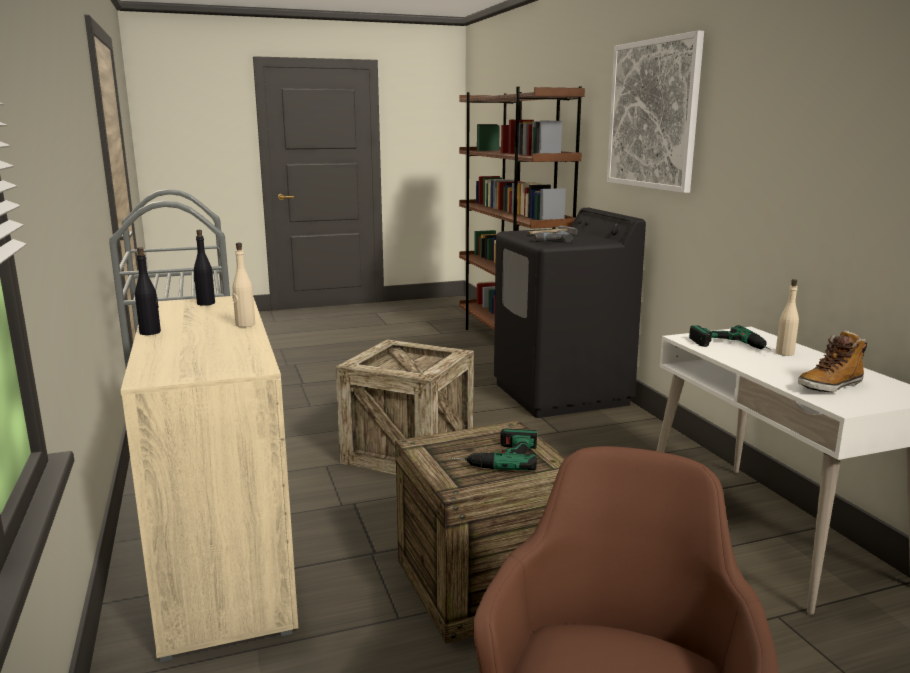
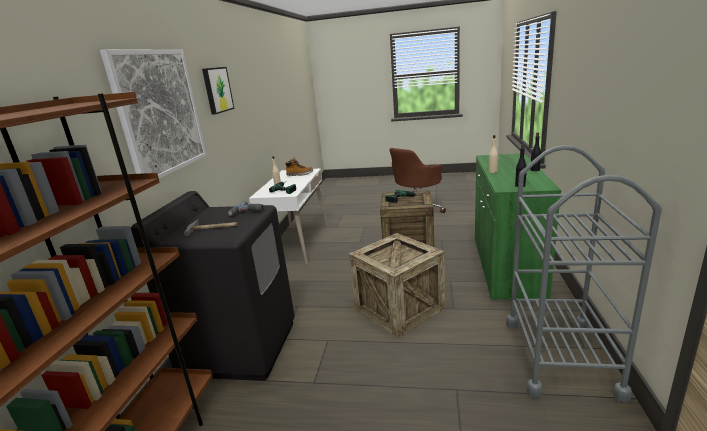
camera: 150 degrees left, 5 degrees up
beige cabinet [120,296,298,662] -> green cabinet [475,153,561,301]
none -> picture [202,67,234,115]

